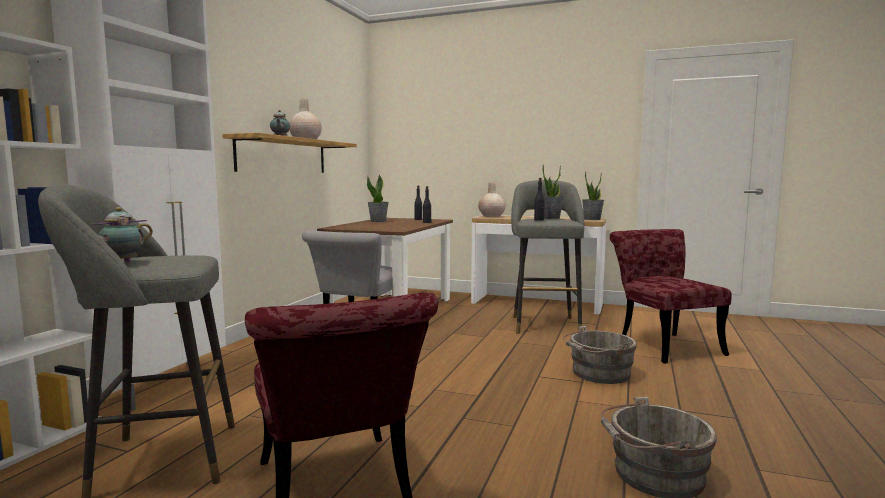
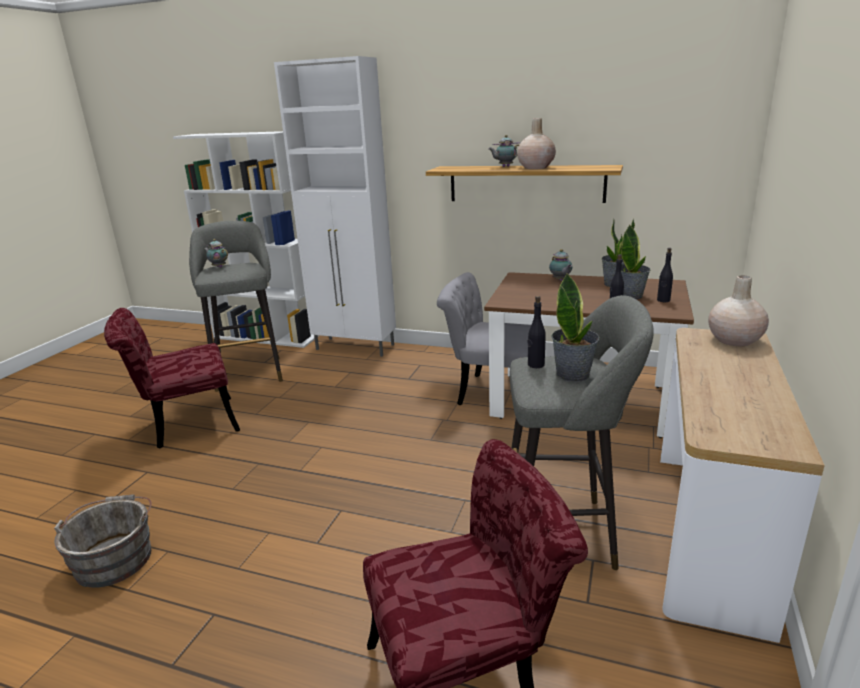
camera: 90 degrees right, 15 degrees up
grey bucket [563,326,637,384] -> none
potted plant [582,171,604,220] -> potted plant moved to [621,225,651,299]
none -> teapot [549,249,572,281]

